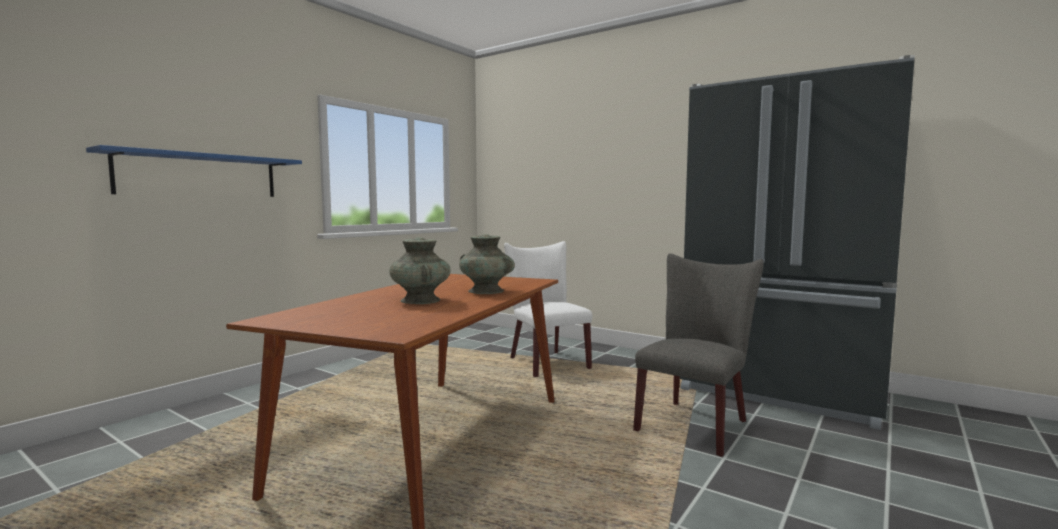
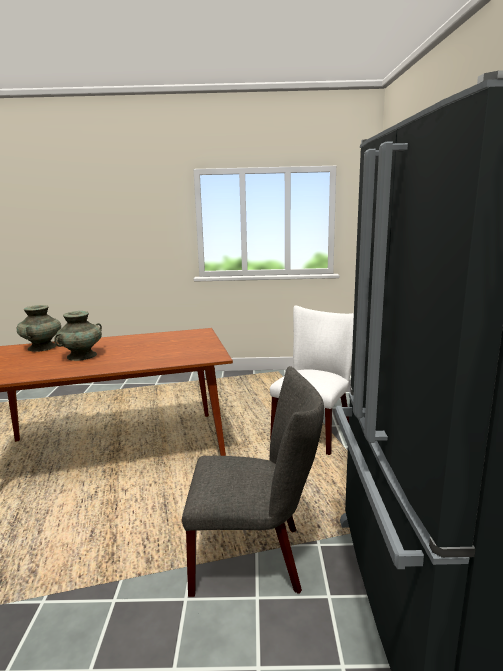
camera: 55 degrees right, 10 degrees up
blue shelf [86,145,302,197] -> none
turquoise vase [459,234,515,294] -> turquoise vase moved to [17,305,61,352]

